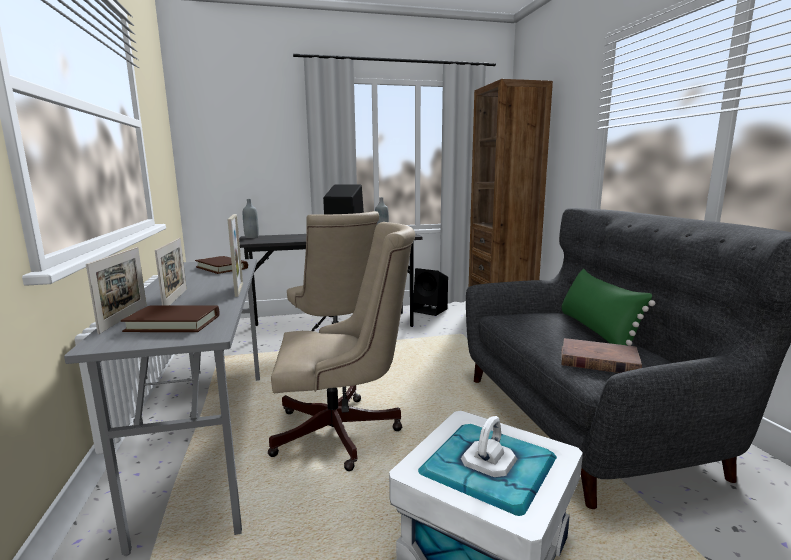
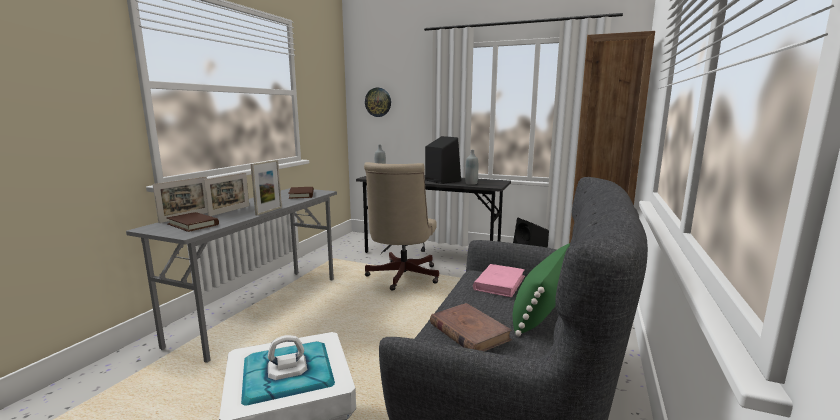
camera: 35 degrees right, 0 degrees up
beige office chair [268,222,416,471] -> none
none -> wall clock [365,88,391,117]
none -> pink book [473,264,525,297]

